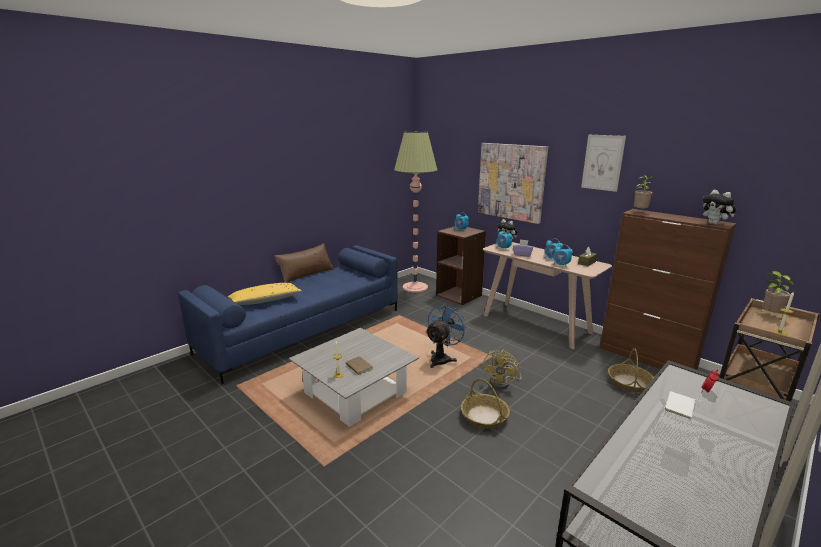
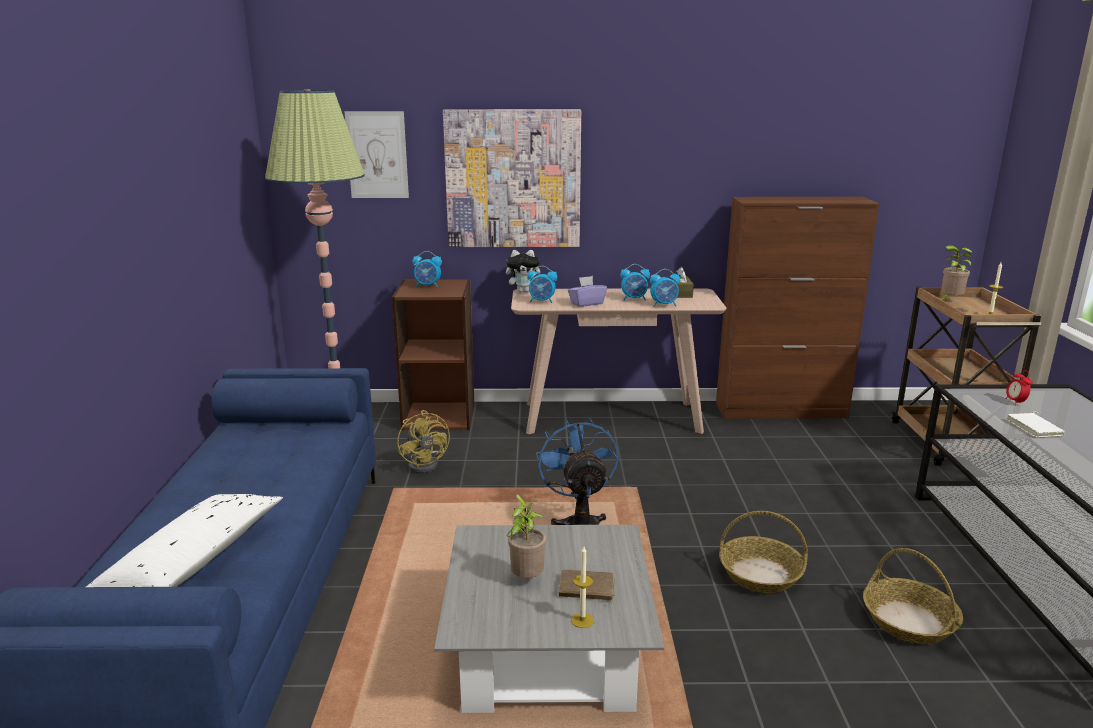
camera: 45 degrees left, 0 degrees up
yellow pillow [228,283,302,305] -> white pillow [86,494,283,587]
brown pillow [274,243,334,283] -> none
yellow fan [483,349,522,389] -> yellow fan moved to [397,410,450,474]
picture [581,135,626,192] -> picture moved to [344,111,409,198]
basket [608,348,654,392] -> basket moved to [863,548,963,644]
potted plant [634,175,654,209] -> potted plant moved to [507,494,546,578]
plush toy [703,190,736,225] -> none

